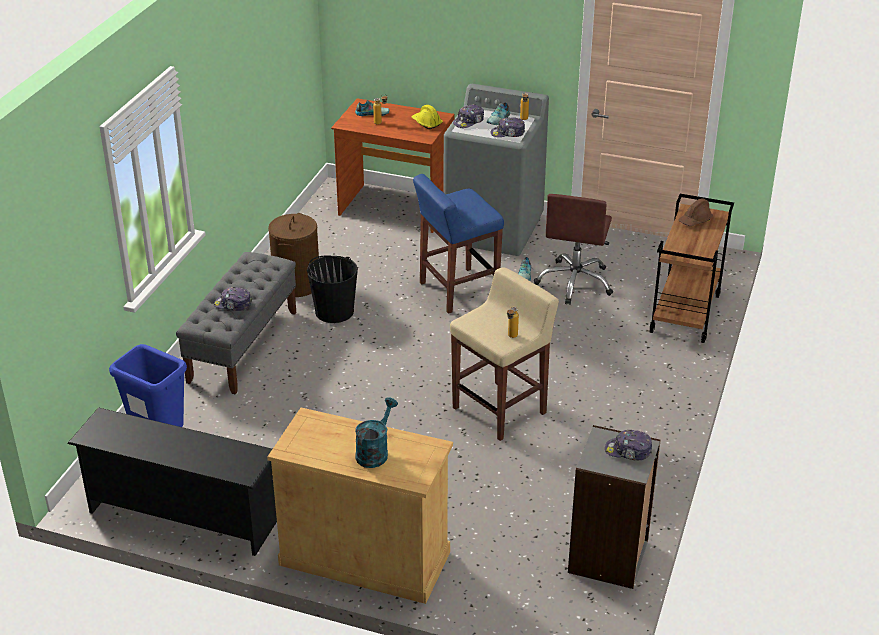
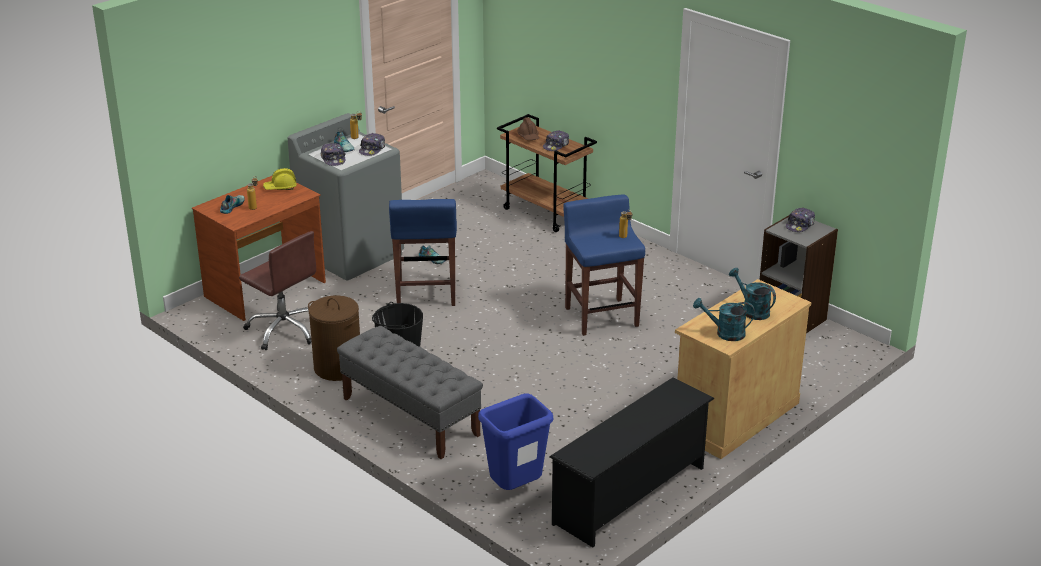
camera: 65 degrees left, 5 degrees down
cap [214,287,252,311] -> cap moved to [543,130,569,151]
beige stool [450,267,559,441] -> blue stool [563,194,645,336]
brown office chair [534,194,613,305] -> brown office chair moved to [239,231,316,350]
none -> turquoise watering can [693,298,755,341]

